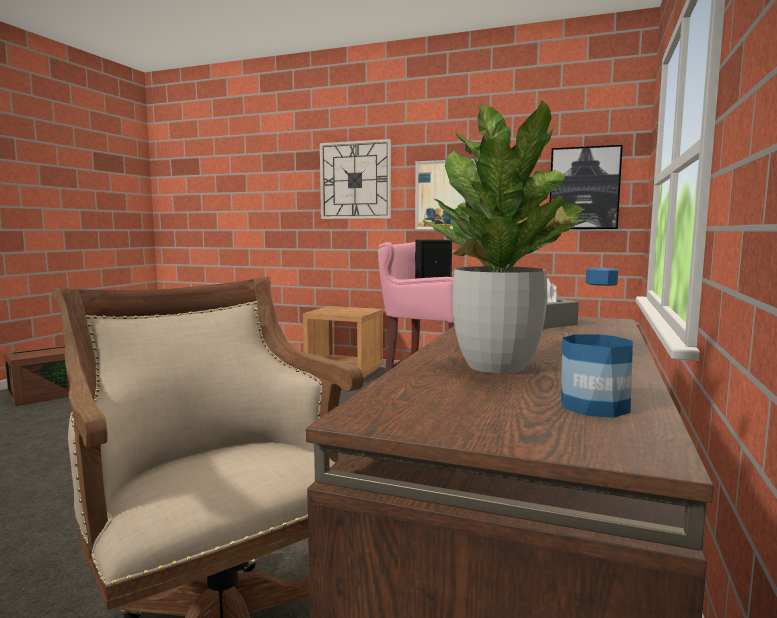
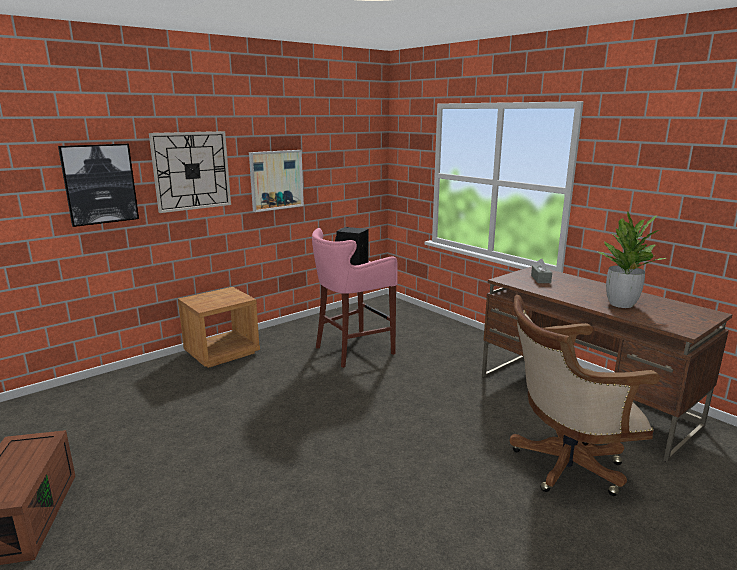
camera: 60 degrees left, 10 degrees up
picture [550,145,623,229] -> picture moved to [58,144,139,227]
bottle [561,268,633,418] -> none

